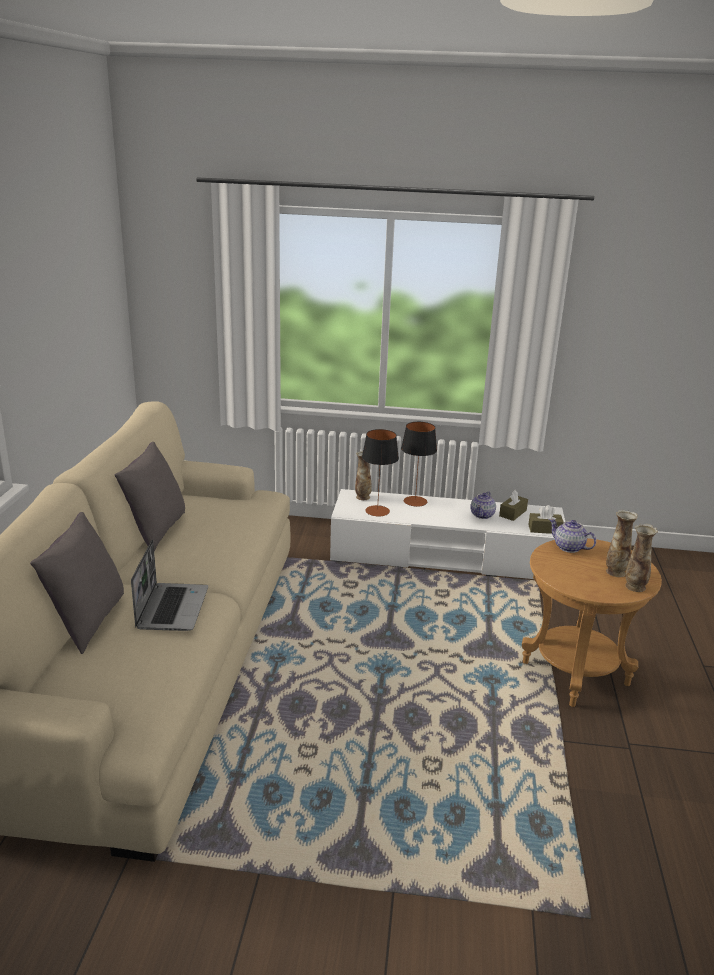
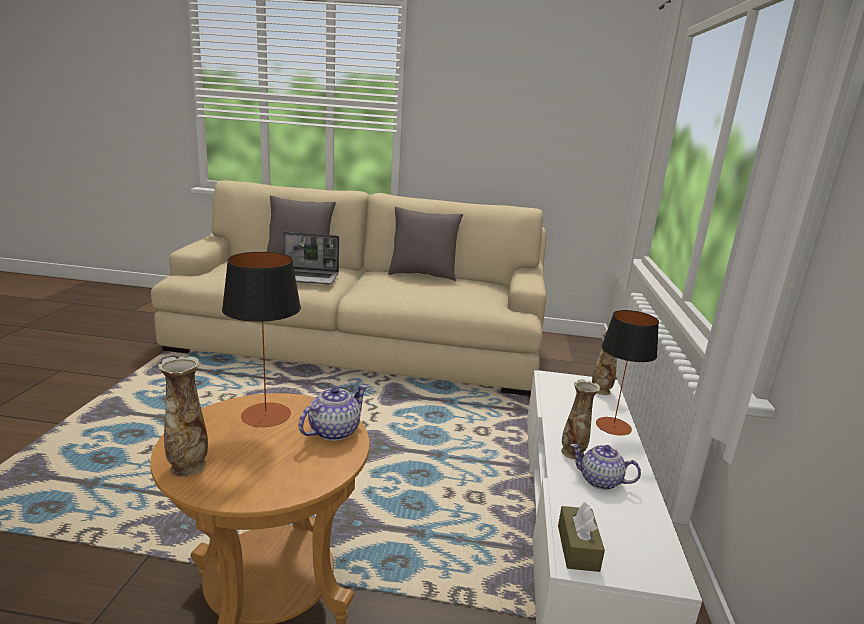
camera: 90 degrees right, 5 degrees down
table lamp [362,429,399,517] -> table lamp moved to [222,252,301,427]
brown tissue box [499,490,528,521] -> none
vase [606,510,638,577] -> vase moved to [561,380,600,459]

